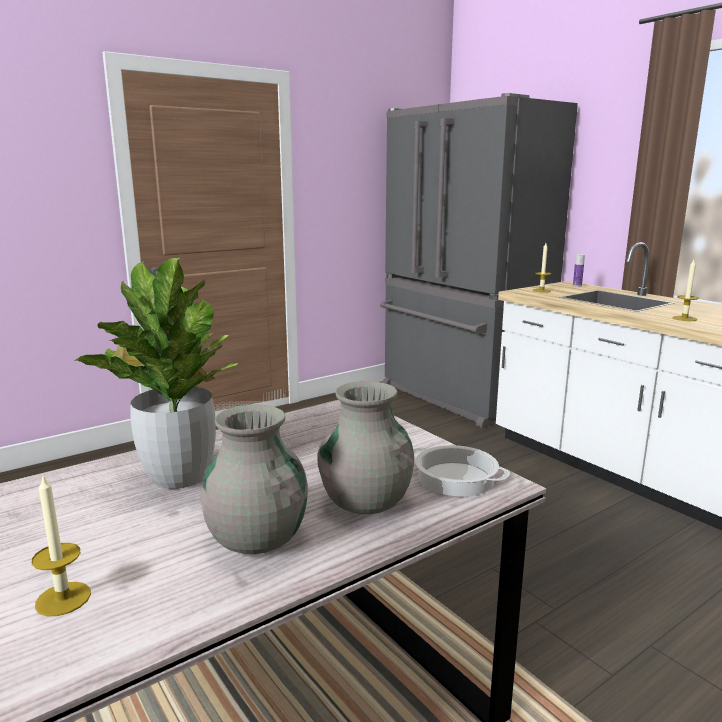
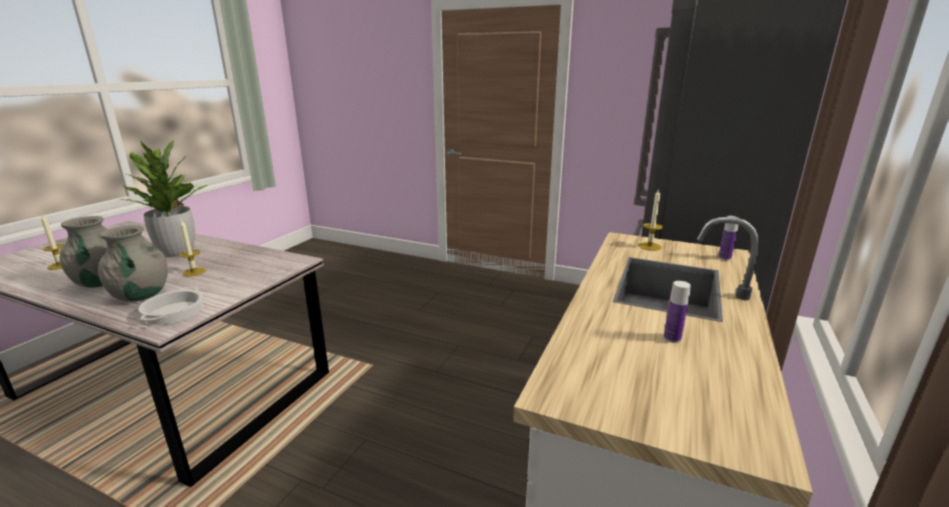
camera: 60 degrees right, 5 degrees up
candle [672,260,699,321] -> candle moved to [180,219,206,277]
none -> bottle [664,281,691,343]

